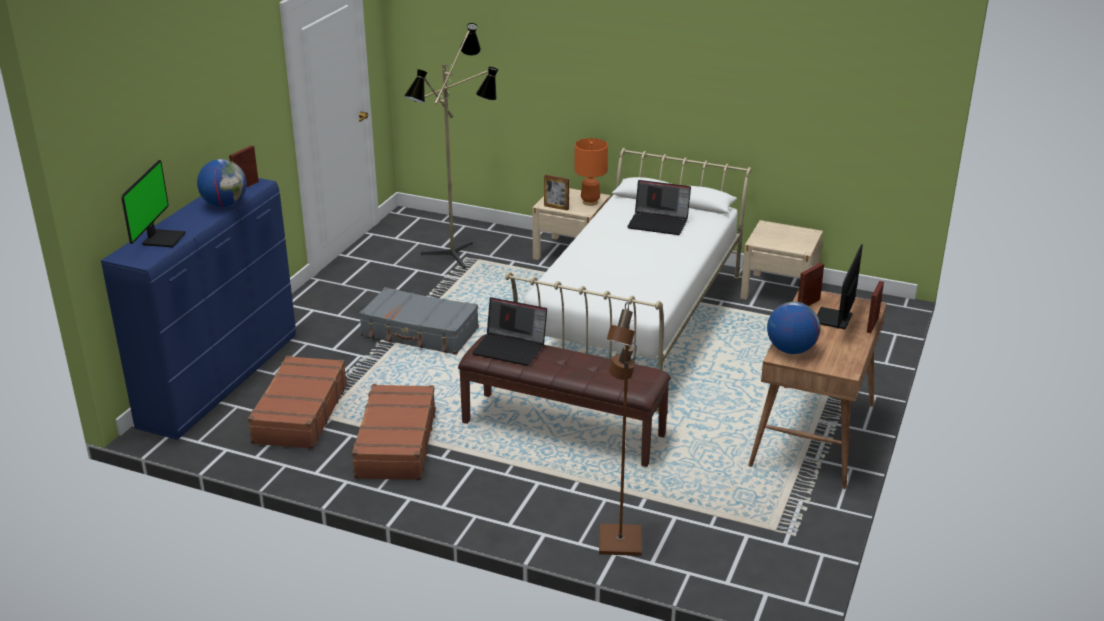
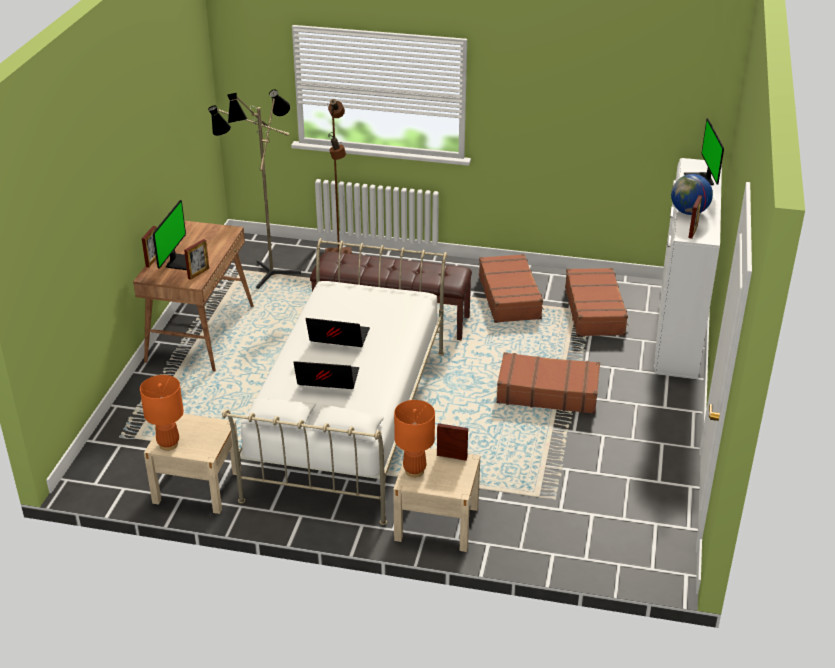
camera: 170 degrees right, 5 degrees up
blue dresser [101,178,296,440] -> white dresser [654,158,722,379]
grey suitcase [359,287,479,355] -> brown suitcase [496,352,600,414]
floor lamp [404,23,498,269] -> floor lamp moved to [208,90,301,289]
laptop [472,297,547,366] -> laptop moved to [306,318,370,347]
globe [767,302,820,354] -> none
none -> orange table lamp [140,375,184,451]

